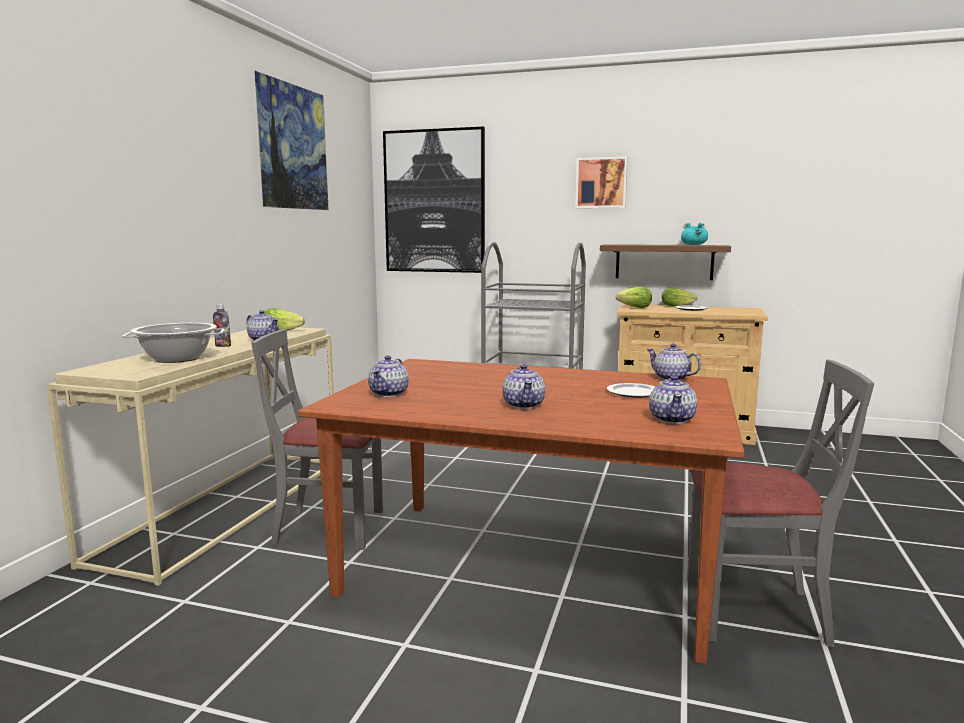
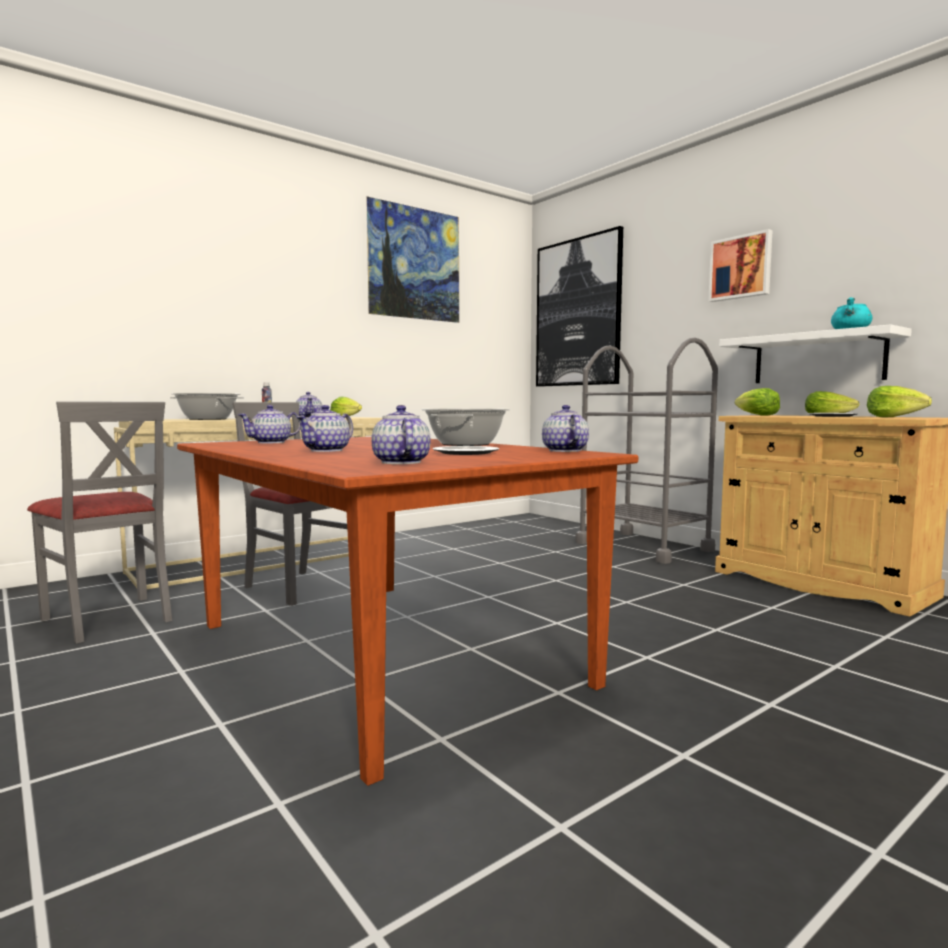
camera: 35 degrees right, 5 degrees down
brown shelf [600,244,731,280] -> white shelf [719,324,912,383]
teapot [649,375,697,424] -> teapot turned 120 degrees clockwise [372,405,430,464]
grey chair [687,359,874,647] -> grey chair moved to [27,401,172,643]
none -> cooking pot [421,409,510,446]
none -> lettuce [867,386,932,417]

